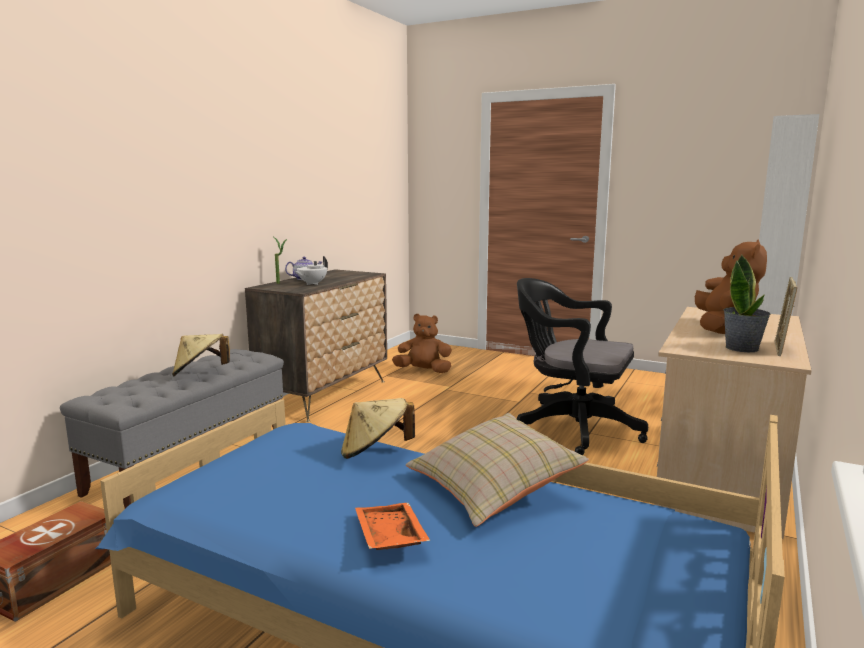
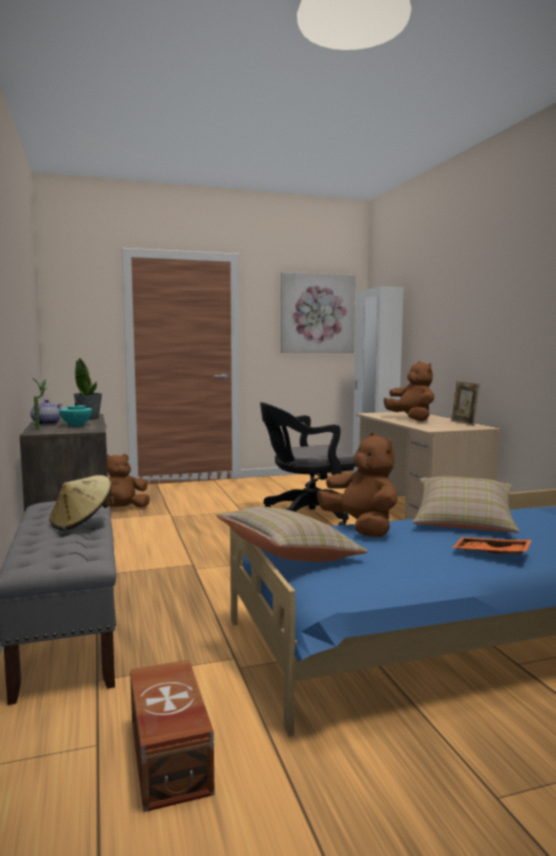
camera: 45 degrees left, 5 degrees down
white teapot [294,256,328,285] -> turquoise teapot [59,397,92,427]
beige hat [341,398,415,459] -> brown plush toy [317,433,397,537]
potted plant [723,255,771,352] -> potted plant moved to [73,357,102,420]
none -> beige pillow [217,507,368,562]
none -> picture [281,272,356,353]

